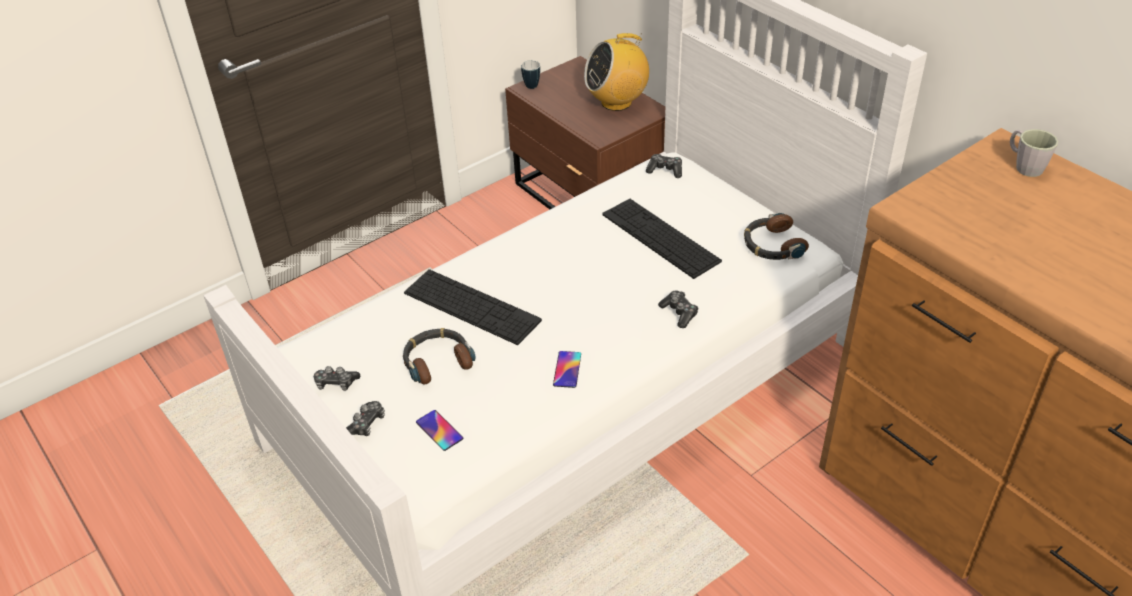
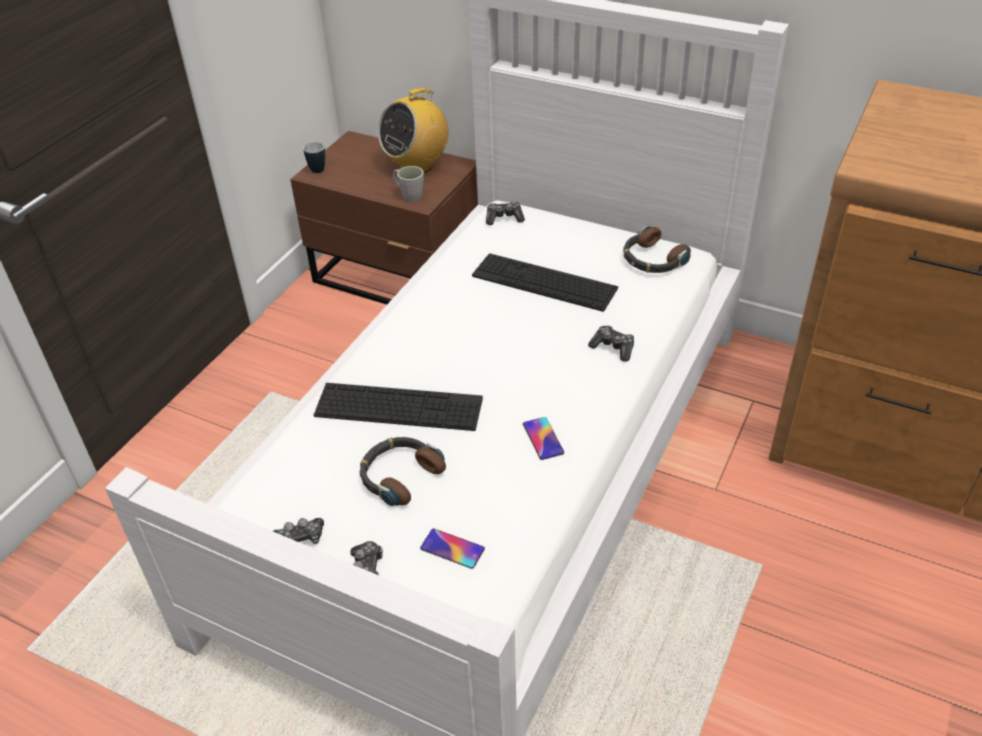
camera: 25 degrees left, 0 degrees up
grey mug [1010,129,1058,177] -> grey mug moved to [393,166,424,202]

